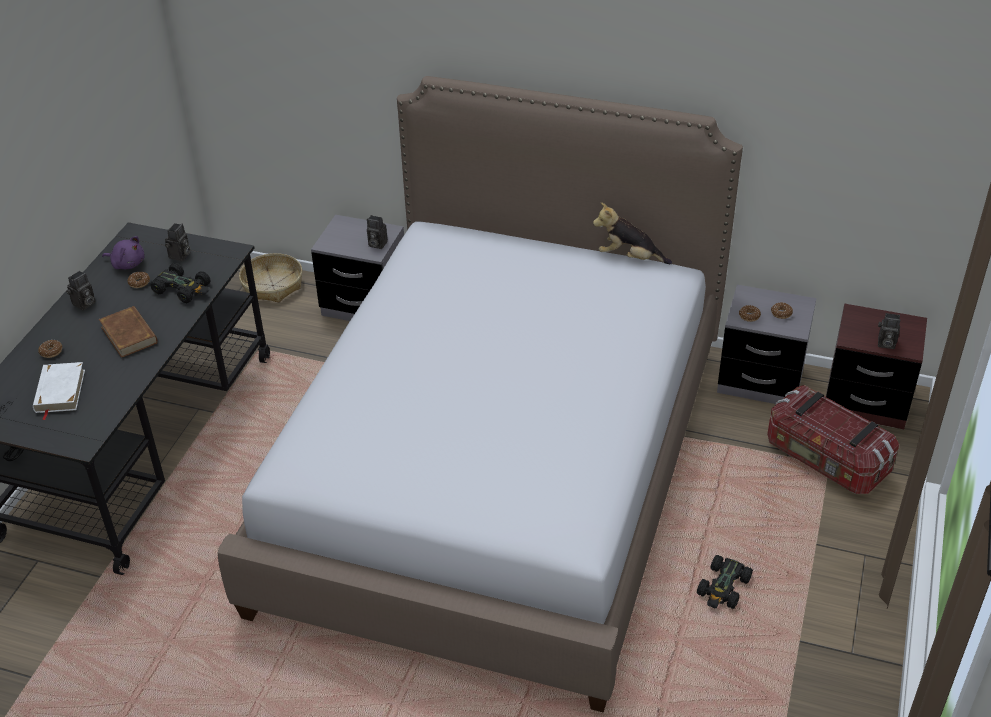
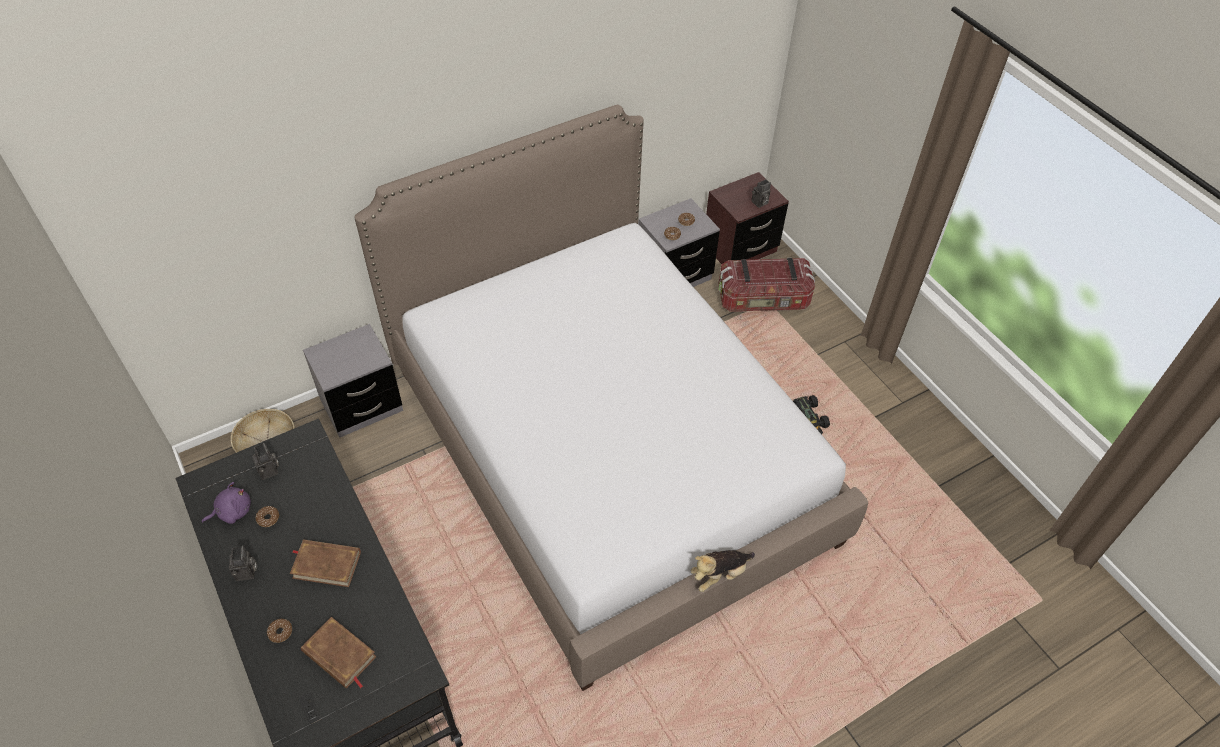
camera: 50 degrees left, 10 degrees up
white book [33,362,85,420] -> brown book [301,617,377,688]
black toy car [150,263,210,303] -> none
camera [367,215,388,249] -> none
plush toy [593,202,672,264] -> plush toy moved to [691,550,755,592]

